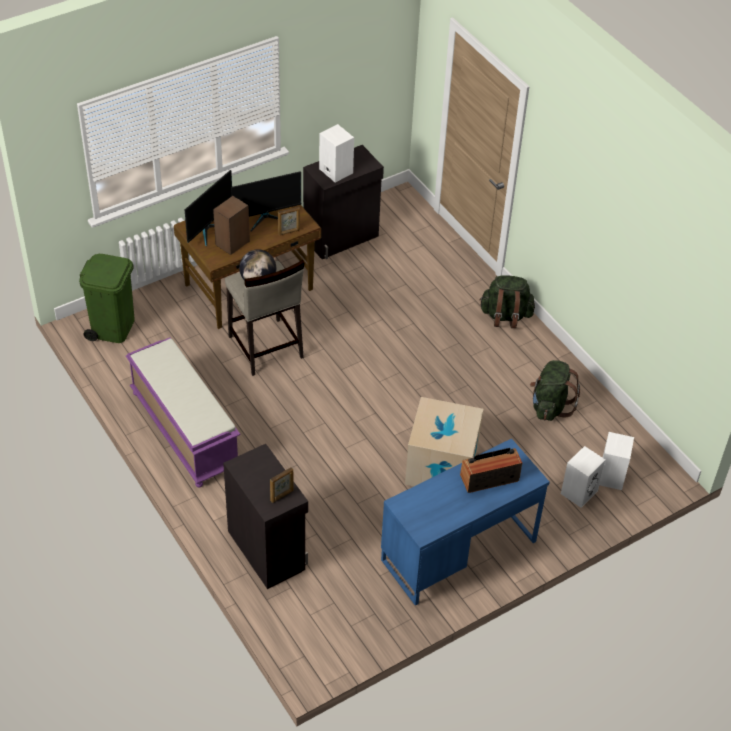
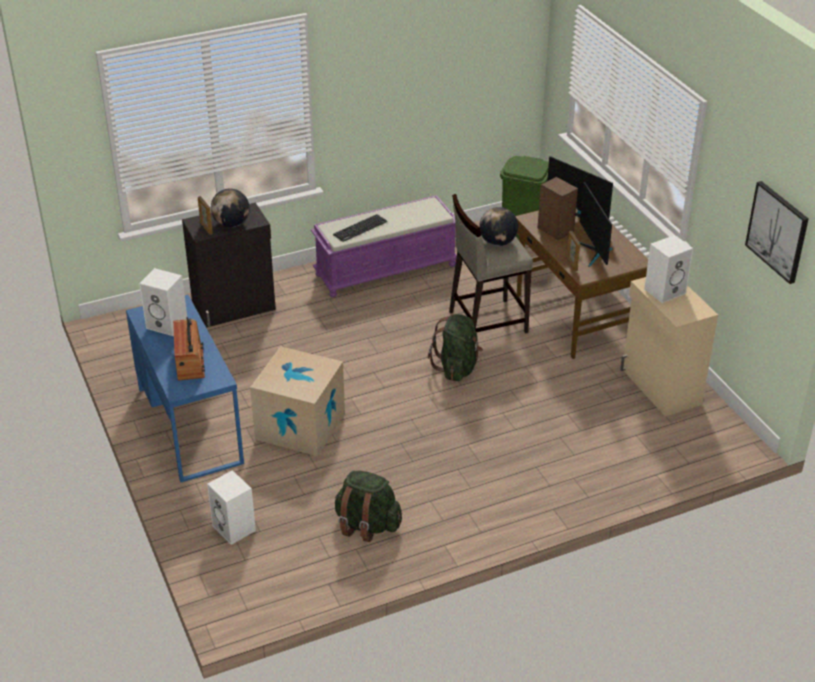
camera: 100 degrees right, 10 degrees down
black cabinet [303,145,384,259] -> beige cabinet [620,277,718,417]
green backpack [479,275,535,328] -> green backpack moved to [428,314,483,381]
white speaker [600,432,634,490] -> white speaker moved to [139,268,187,336]
none -> globe [211,189,250,227]
none -> keyboard [333,214,387,242]
none -> picture [745,181,809,284]

